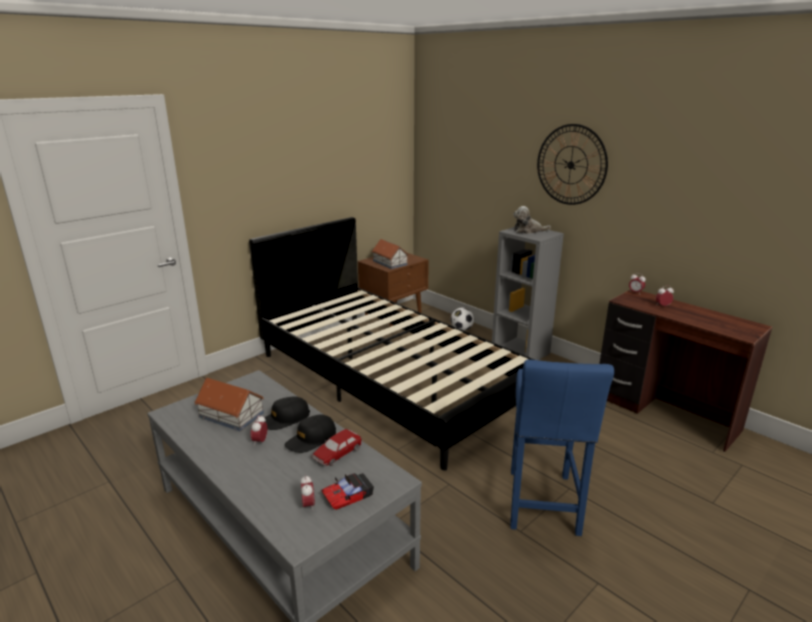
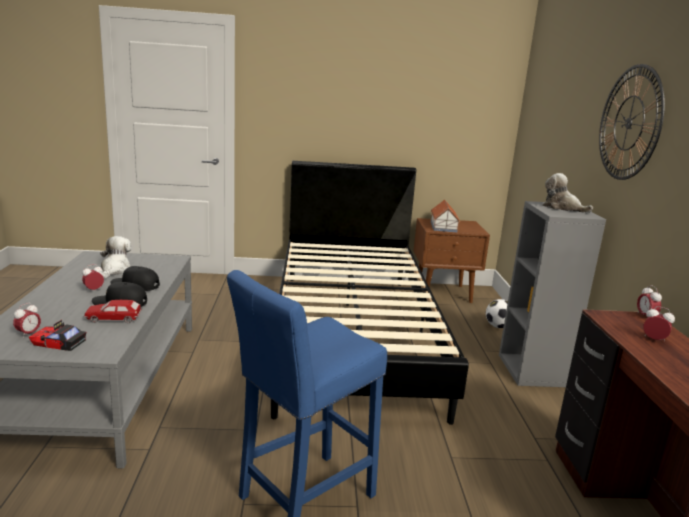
camera: 40 degrees right, 5 degrees down
toy house [194,378,264,431] -> plush toy [100,236,131,278]

